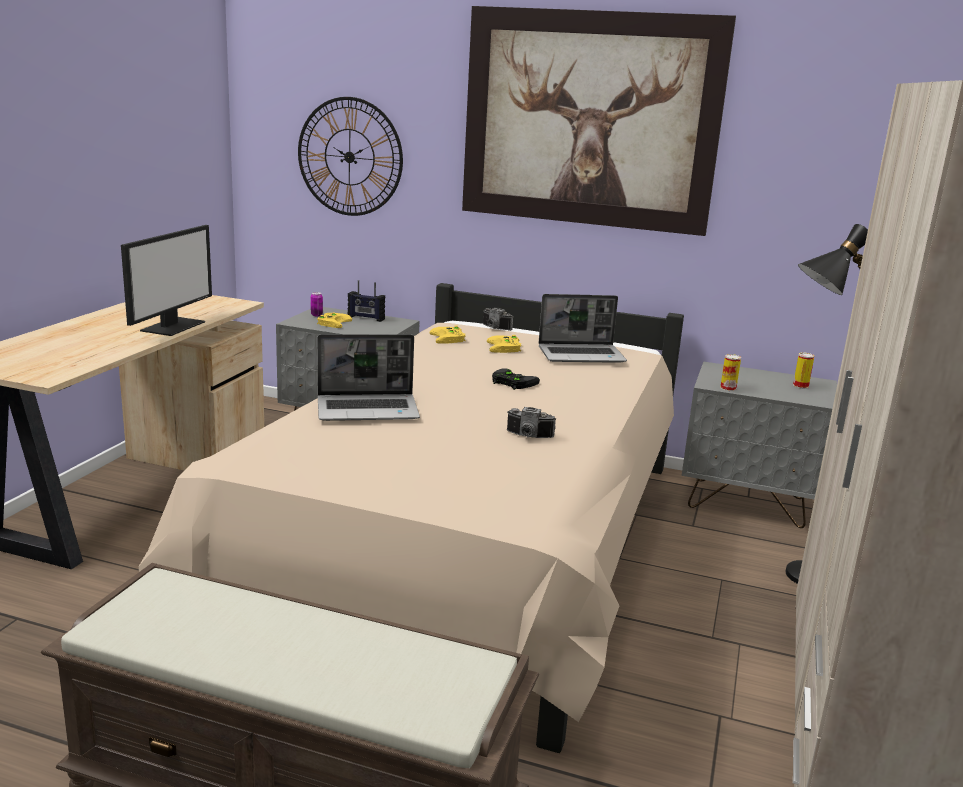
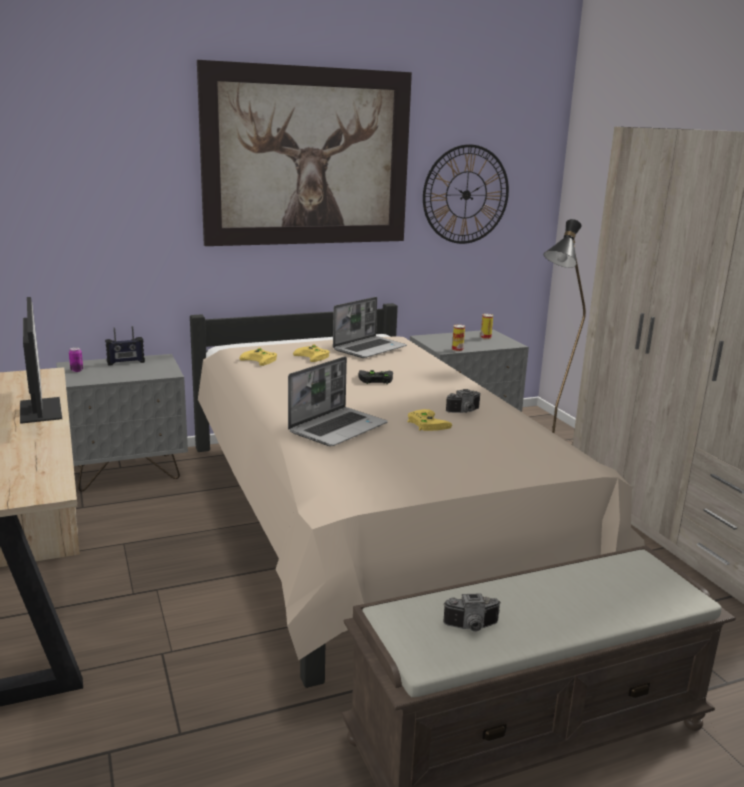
camera: 40 degrees left, 0 degrees up
wall clock [298,97,403,216] -> wall clock moved to [423,144,509,244]
yellow game controller [317,312,352,328] -> yellow game controller moved to [407,409,452,431]
camera [483,308,513,331] -> camera moved to [443,593,501,632]

